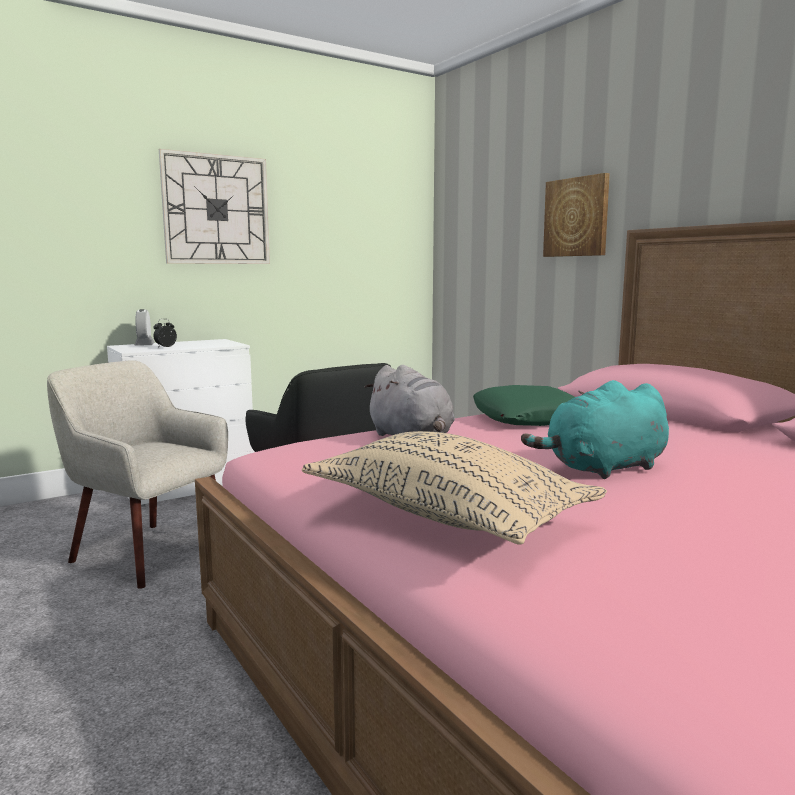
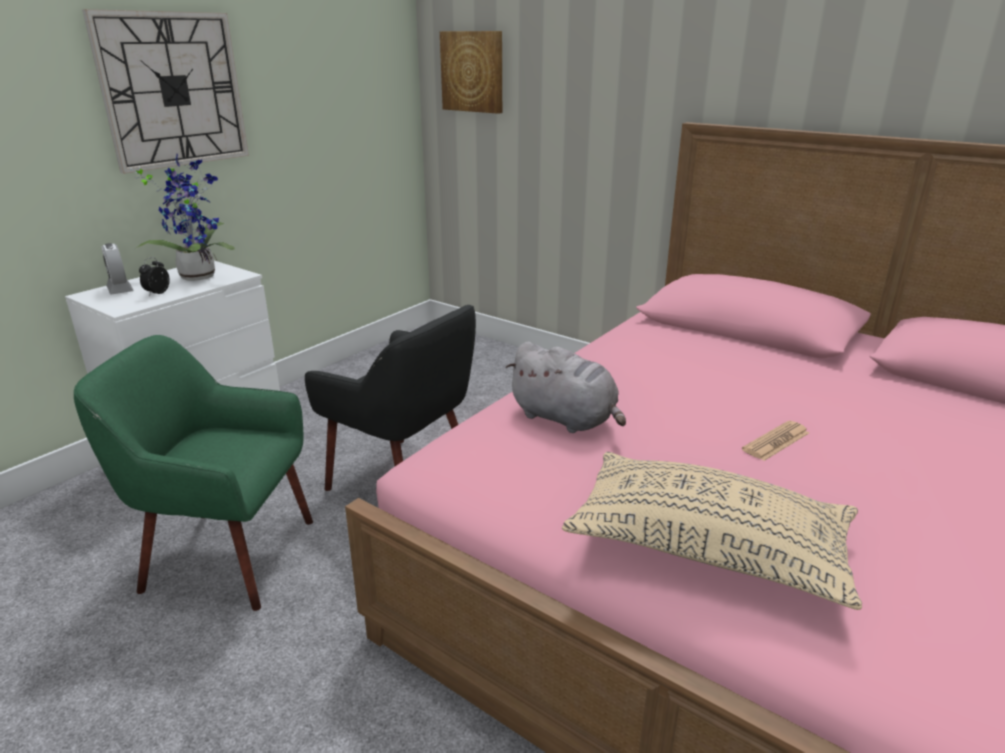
camera: 20 degrees left, 15 degrees up
beige armchair [47,360,228,589] -> green armchair [74,335,313,611]
green pillow [473,385,575,426] -> none
turquoise plush toy [521,380,669,479] -> newspaper [742,421,809,461]
picture [543,173,610,257] -> picture moved to [440,31,502,114]
none -> potted plant [130,154,235,281]

